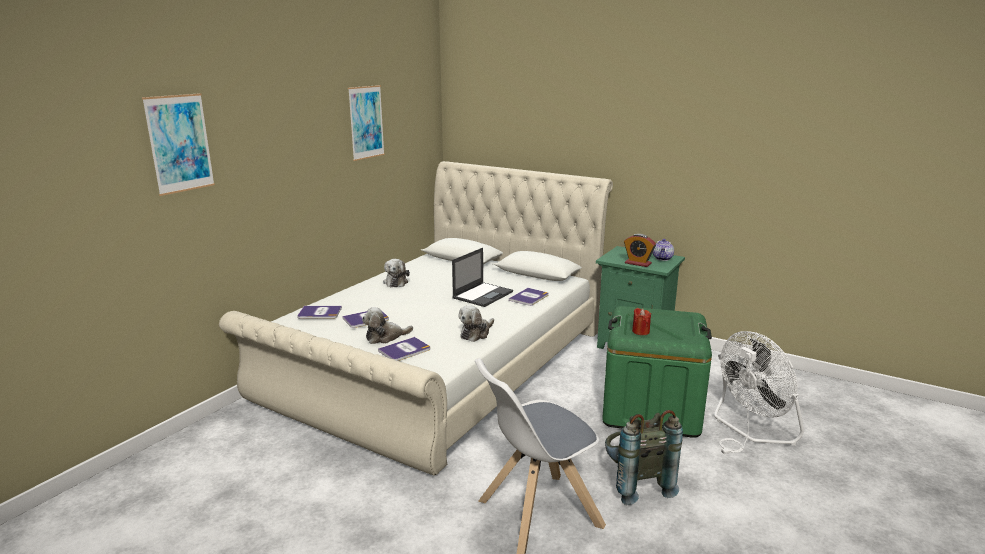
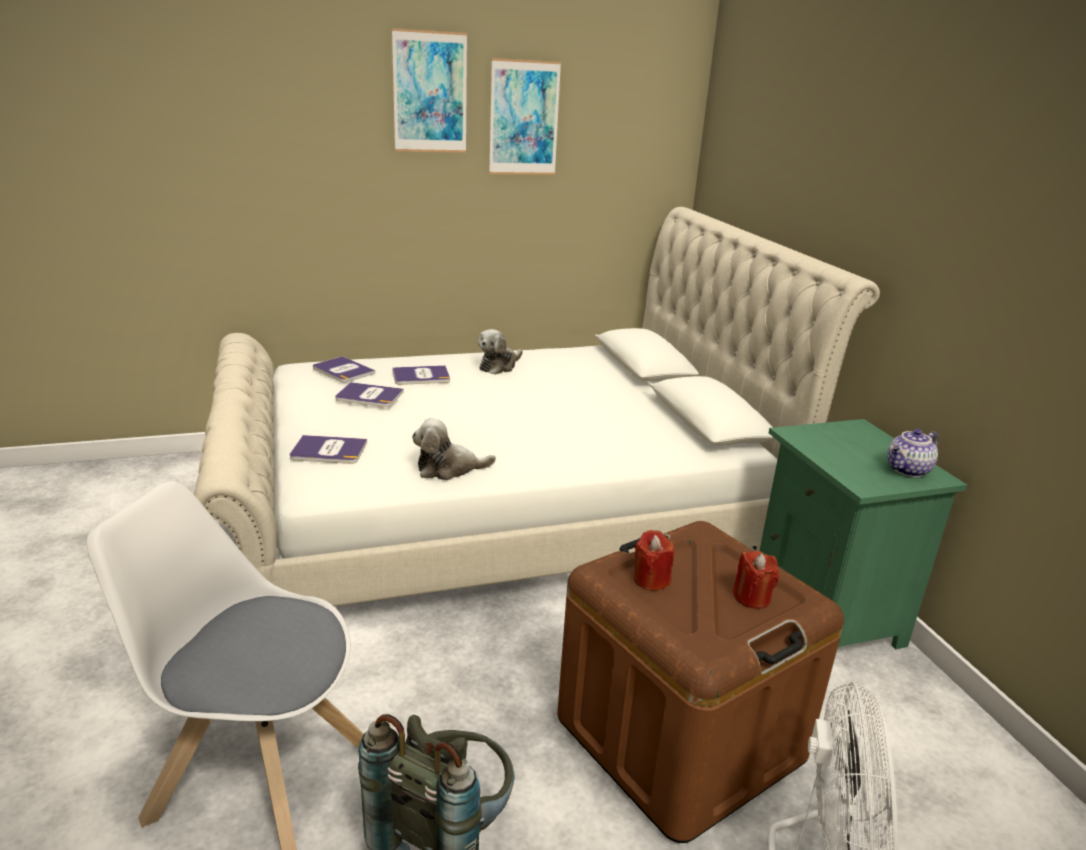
camera: 40 degrees right, 5 degrees up
picture [142,93,215,196] -> picture moved to [392,28,467,152]
plush toy [362,307,413,344] -> none
laptop [452,248,513,307] -> none
book [509,288,548,306] -> book moved to [392,365,450,385]
green storage box [602,306,712,438] -> brown storage box [557,521,844,843]
alarm clock [624,234,656,267] -> none
none -> red candle [733,550,779,609]

